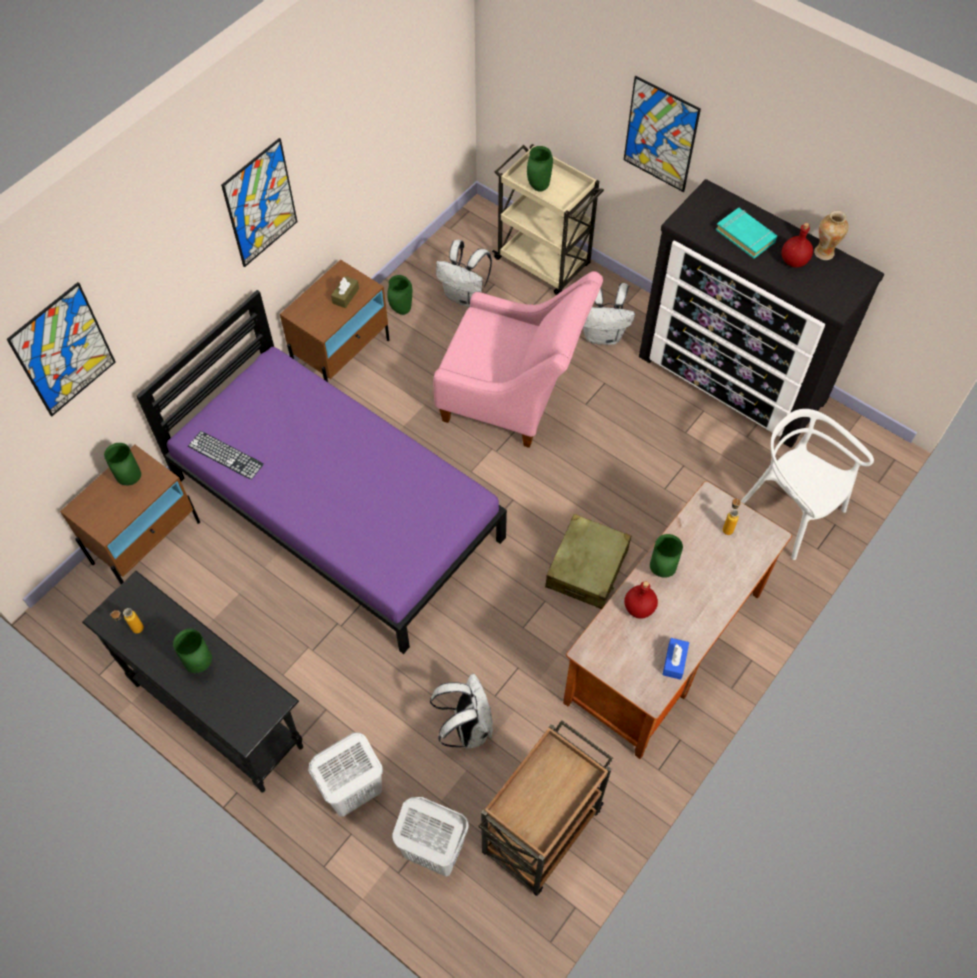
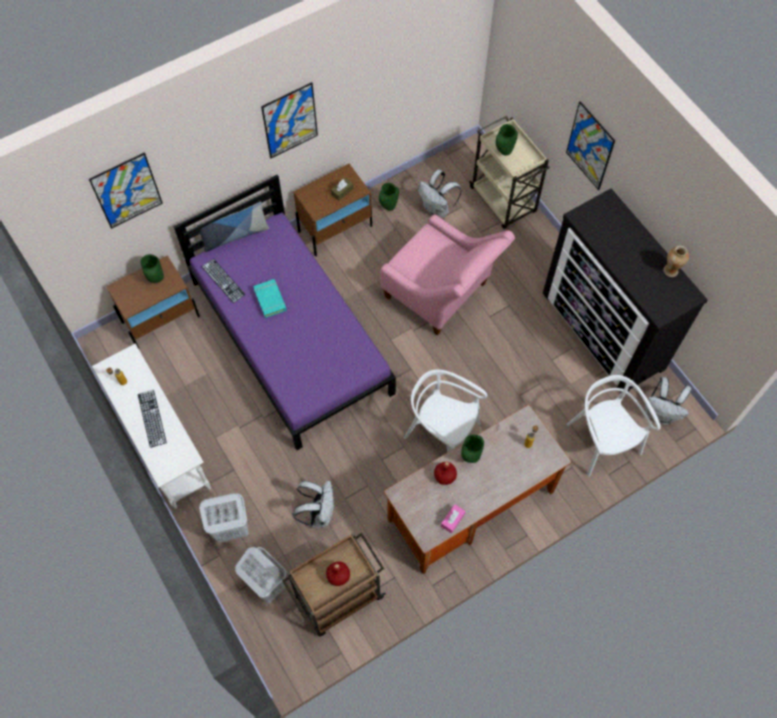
camera: 20 degrees right, 5 degrees up
black console table [82,571,303,792] -> white console table [92,344,211,509]
green vase [173,629,212,673] -> keyboard [138,390,167,448]
beige suitcase [545,514,631,609] -> white chair [404,369,487,453]
white backpack [583,283,635,345] -> white backpack moved to [645,377,692,425]
blue tissue box [662,638,689,680] -> pink tissue box [441,504,466,534]
turquoise book [716,208,777,259] -> turquoise book moved to [253,279,287,318]
red bottle [782,223,813,268] -> red bottle moved to [326,562,350,586]
none -> pillow [197,202,269,252]

